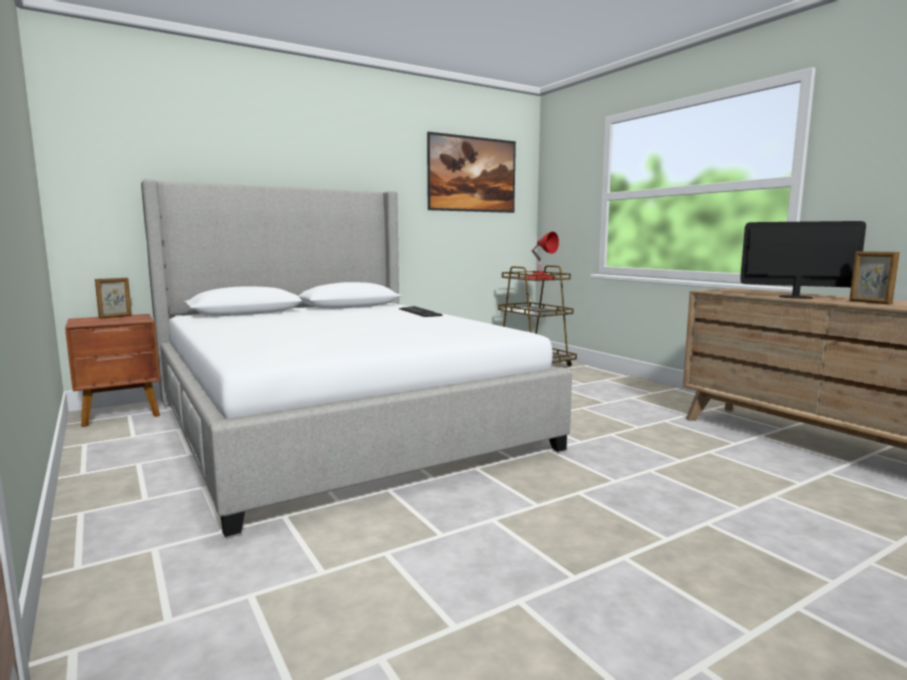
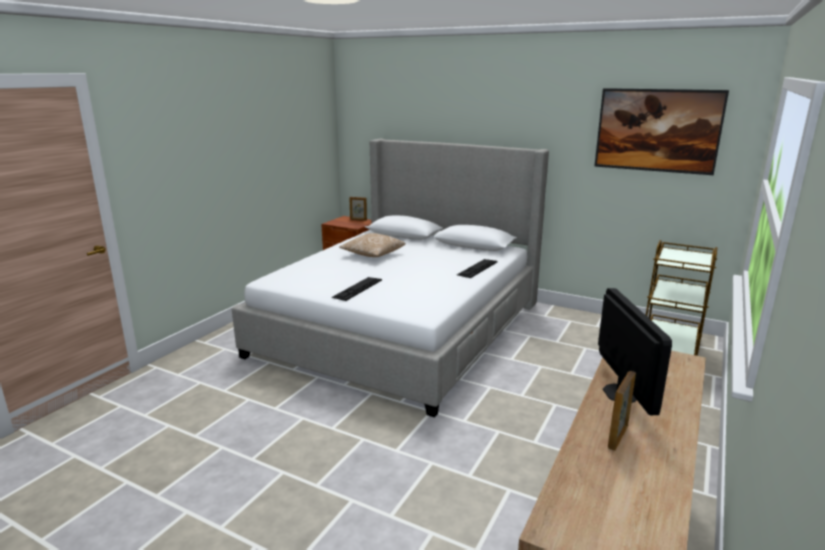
camera: 60 degrees right, 10 degrees up
red table lamp [523,232,559,279] -> none
none -> keyboard [332,277,382,301]
none -> pillow [339,233,406,257]

